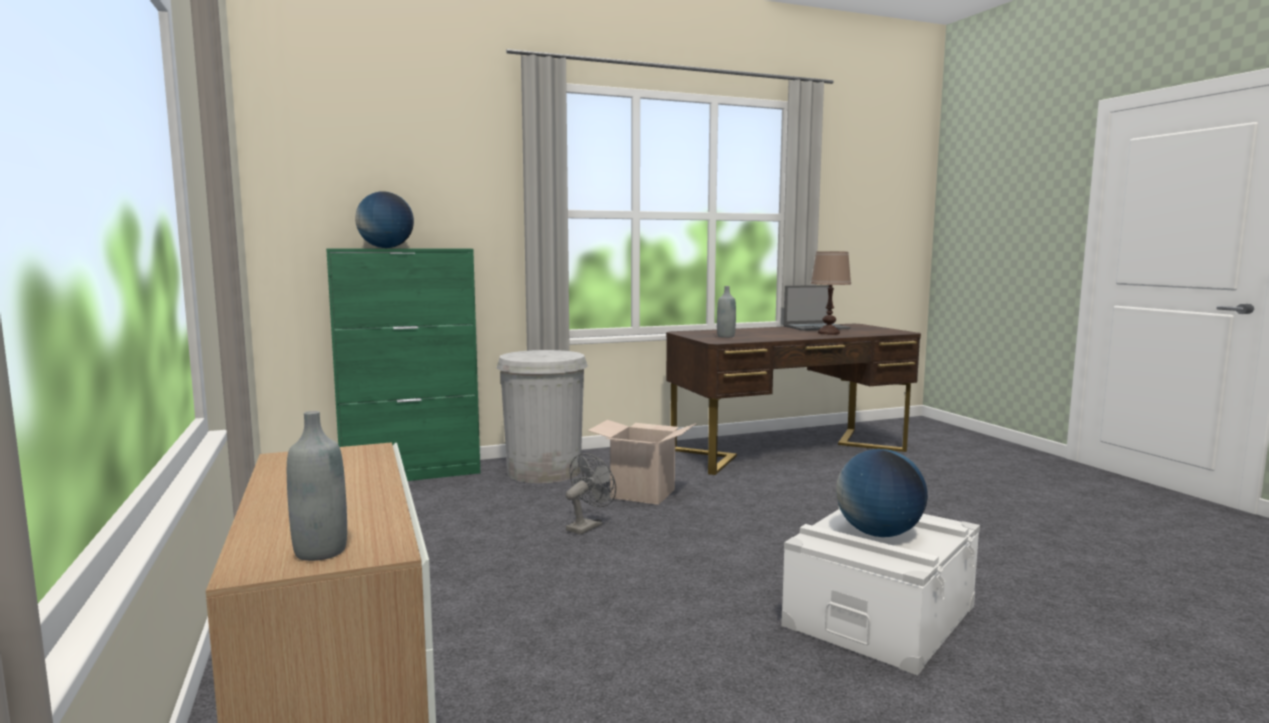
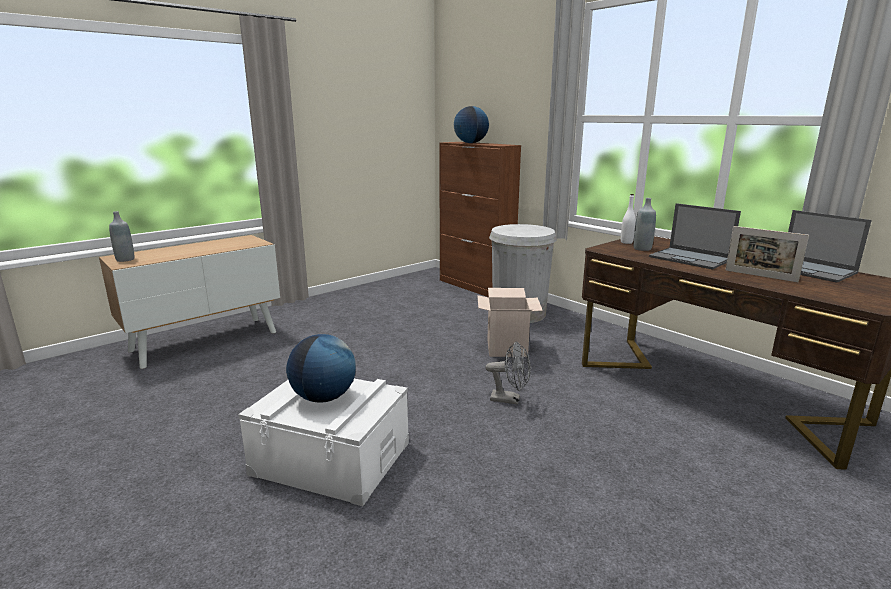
camera: 70 degrees right, 10 degrees up
green cabinet [326,249,480,481] -> brown cabinet [439,142,521,297]
grey fan [565,453,616,535] -> grey fan moved to [486,341,531,405]
brown table lamp [811,252,851,335] -> picture frame [725,226,809,282]
none -> white bottle [621,194,636,244]
none -> laptop [649,203,741,270]

